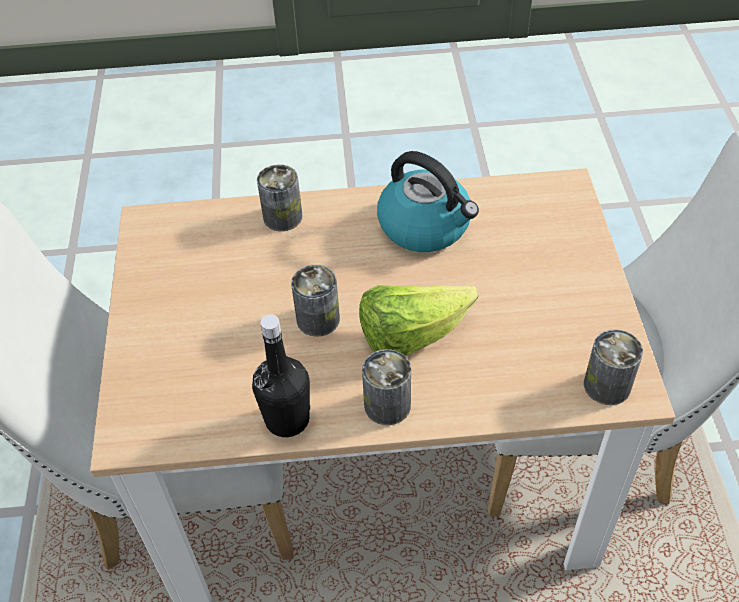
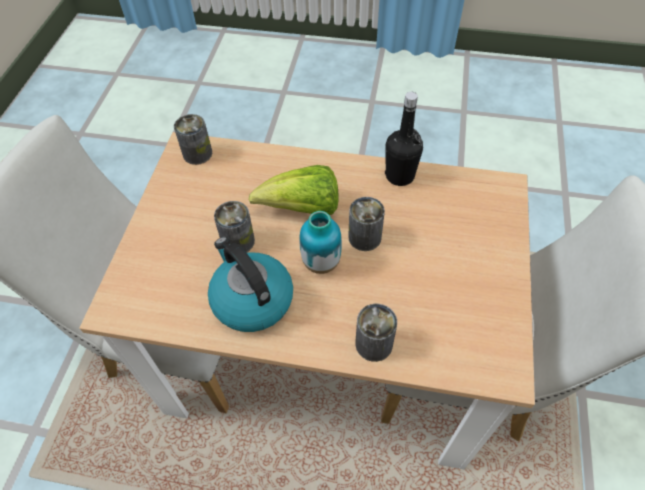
camera: 165 degrees left, 5 degrees up
can [362,349,411,425] -> can moved to [214,201,255,253]
none -> vase [299,211,342,274]

